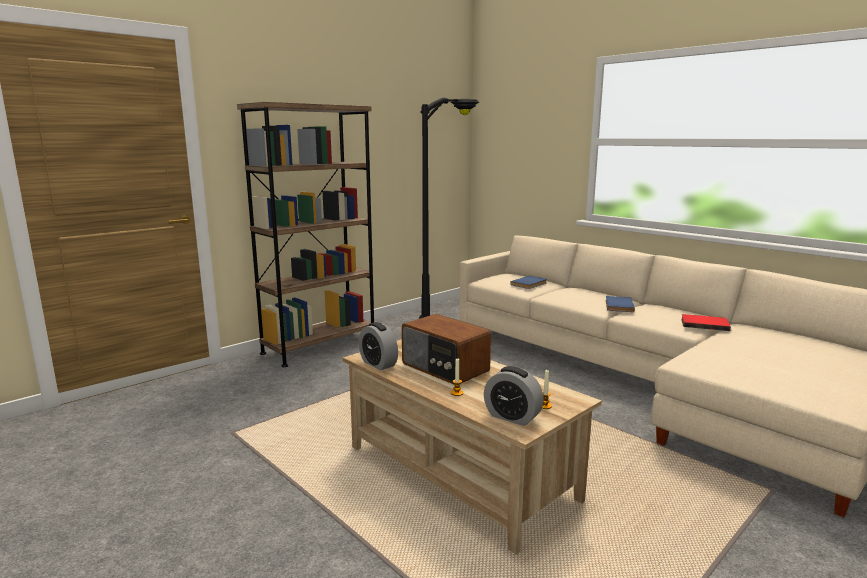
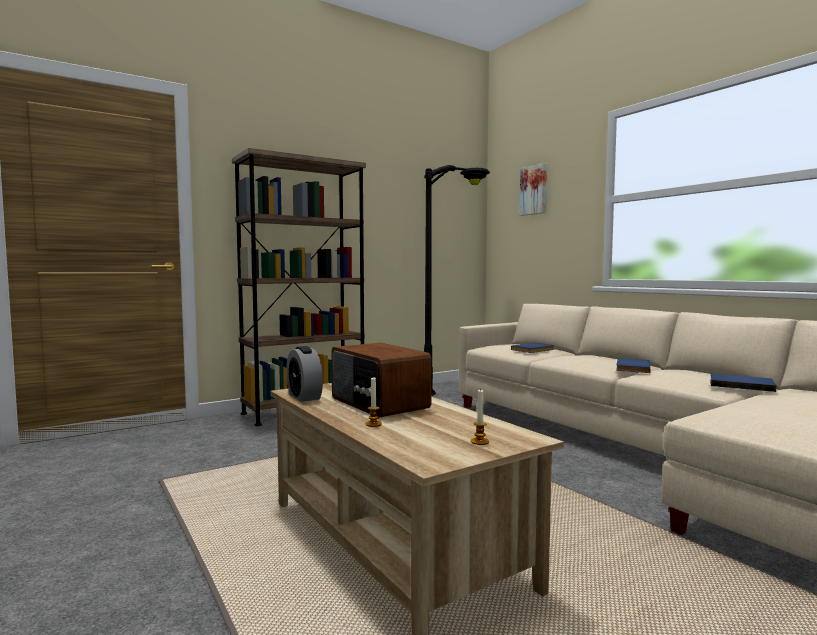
camera: 10 degrees right, 10 degrees down
alarm clock [484,366,544,426] -> none
red book [681,314,731,331] -> blue book [710,374,777,392]
none -> picture [519,163,547,216]

